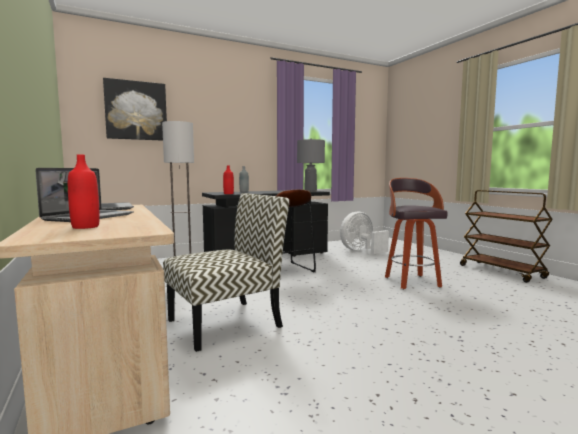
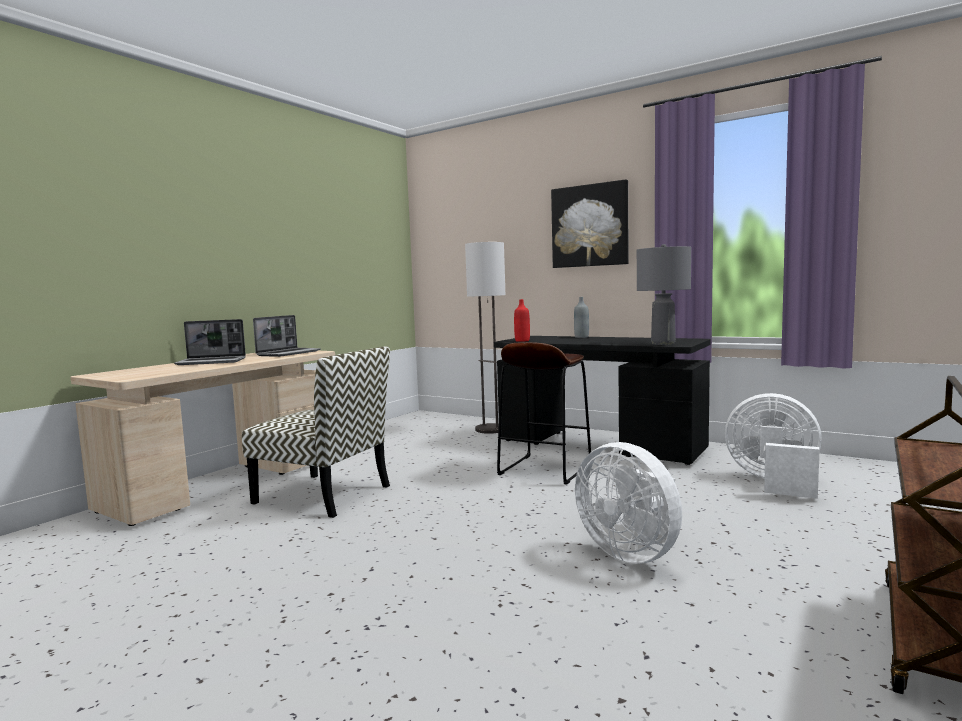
camera: 60 degrees right, 0 degrees up
red bottle [68,154,100,229] -> none
picture [103,78,167,141] -> picture moved to [551,180,629,268]
stool [385,178,447,290] -> white fan [575,442,682,564]

